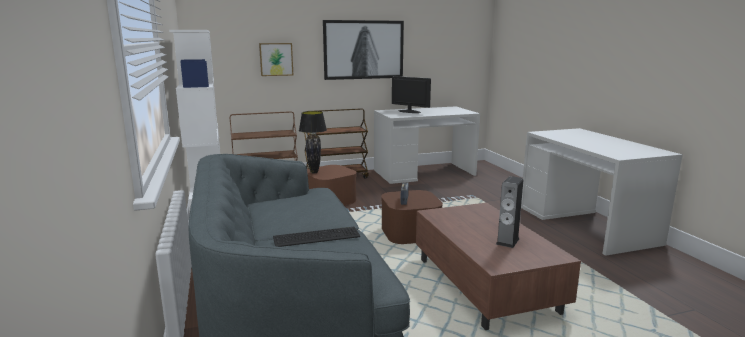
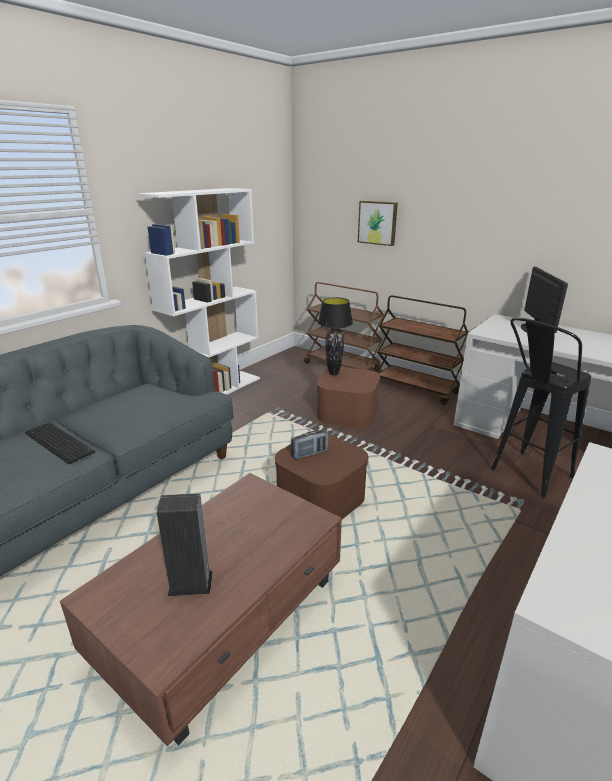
camera: 55 degrees right, 10 degrees up
picture [323,20,404,80] -> none
none -> black stool [491,317,591,498]

